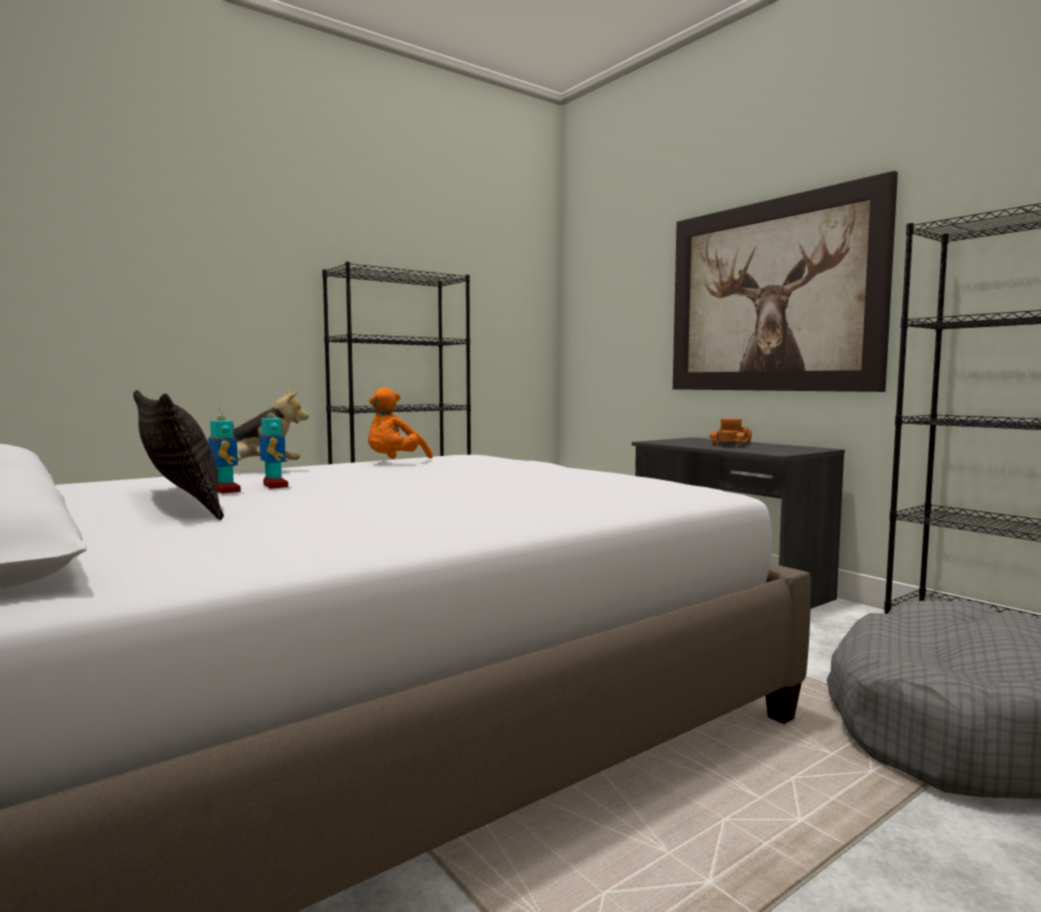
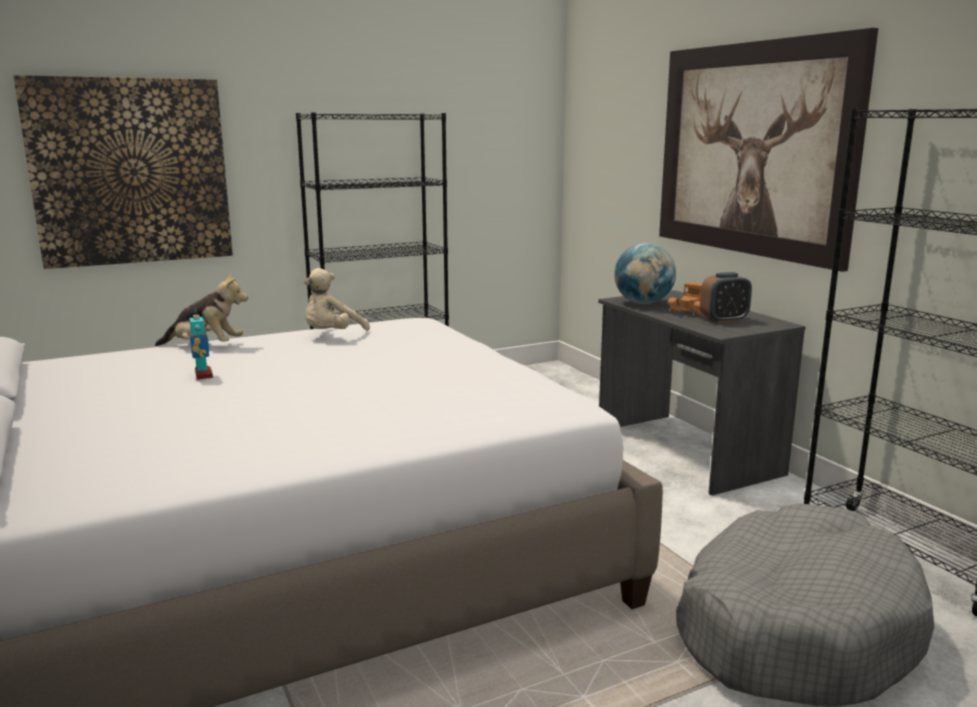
camera: 10 degrees right, 10 degrees up
pillow [133,390,224,520] -> none
toy robot [208,407,241,494] -> none
orange plush toy [368,387,432,459] -> beige plush toy [304,268,370,331]
none -> picture [14,75,233,269]
none -> globe [614,243,676,304]
none -> alarm clock [700,272,752,323]

